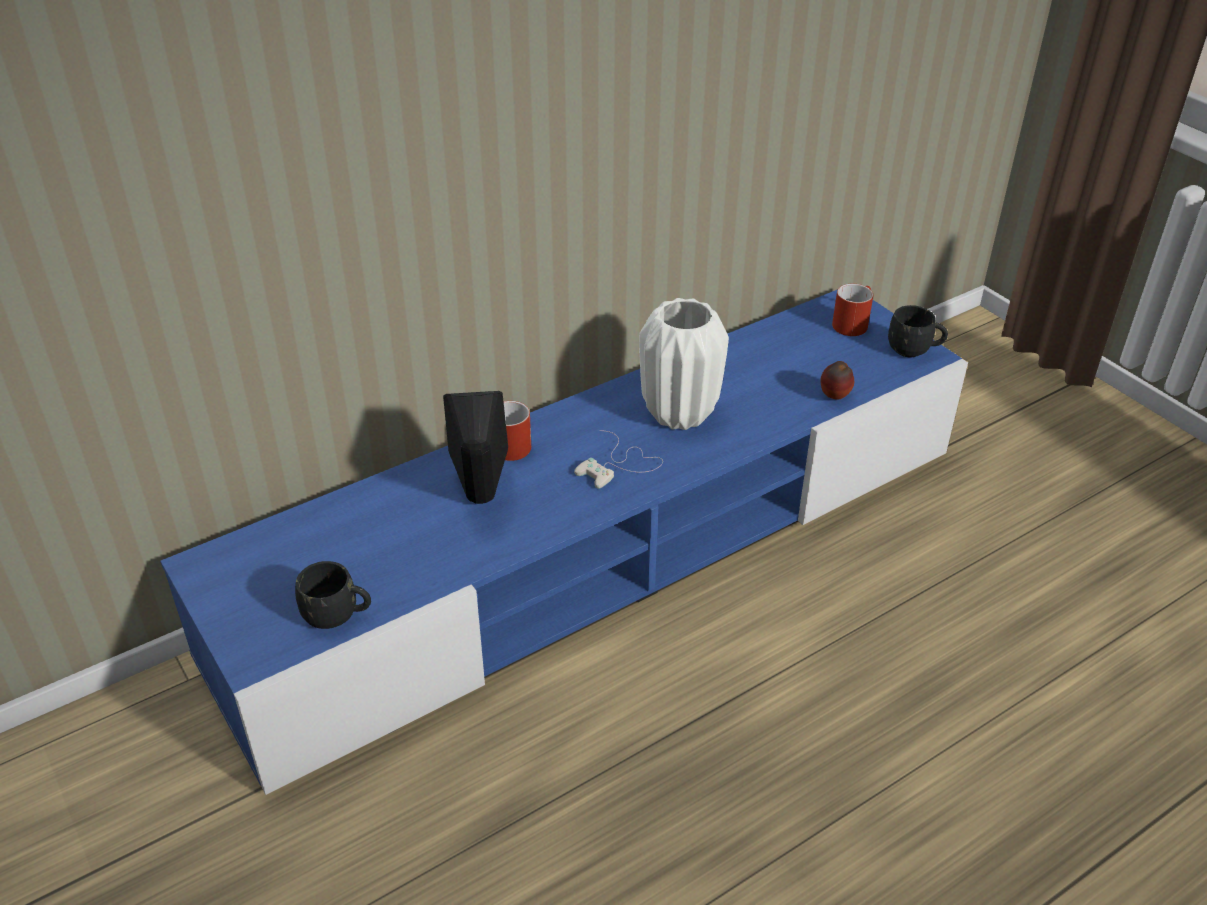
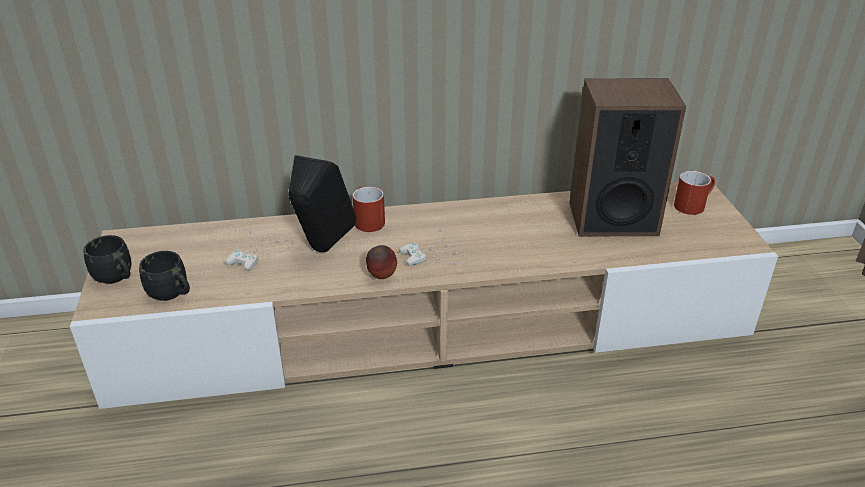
camera: 25 degrees right, 5 degrees down
blue tv stand [160,289,968,795] -> beige tv stand [70,182,778,409]
white vase [639,298,729,430] -> none
apple [820,361,854,400] -> apple moved to [366,245,397,279]
black mug [888,305,948,357] -> black mug moved to [84,235,132,284]
none -> white game controller [226,230,294,271]
none -> speaker [570,78,686,236]

